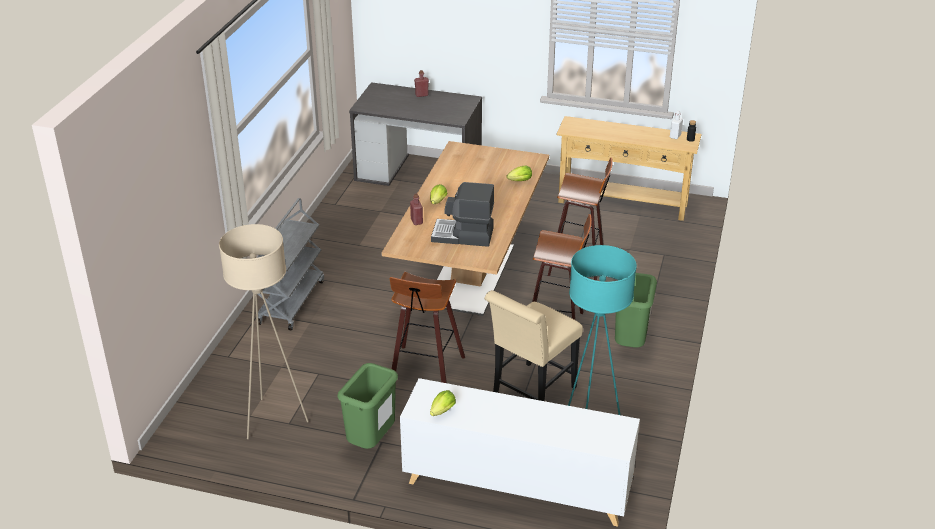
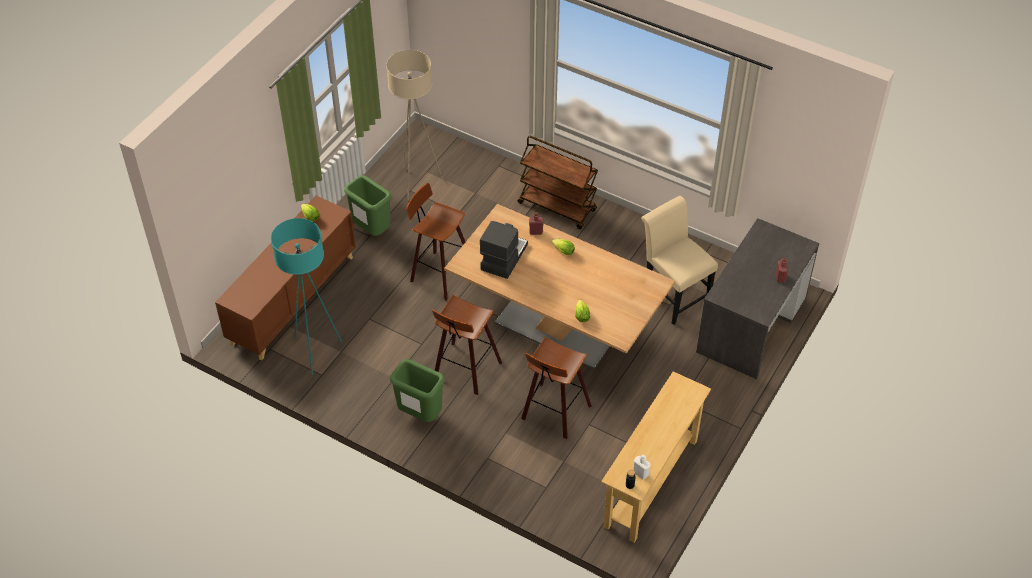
camera: 105 degrees right, 15 degrees up
grey cart [257,198,324,330] -> brown cart [518,136,598,229]
white cabinet [400,378,640,527] -> brown cabinet [215,196,356,360]
beige chair [484,290,583,401] -> beige chair moved to [641,196,718,325]

